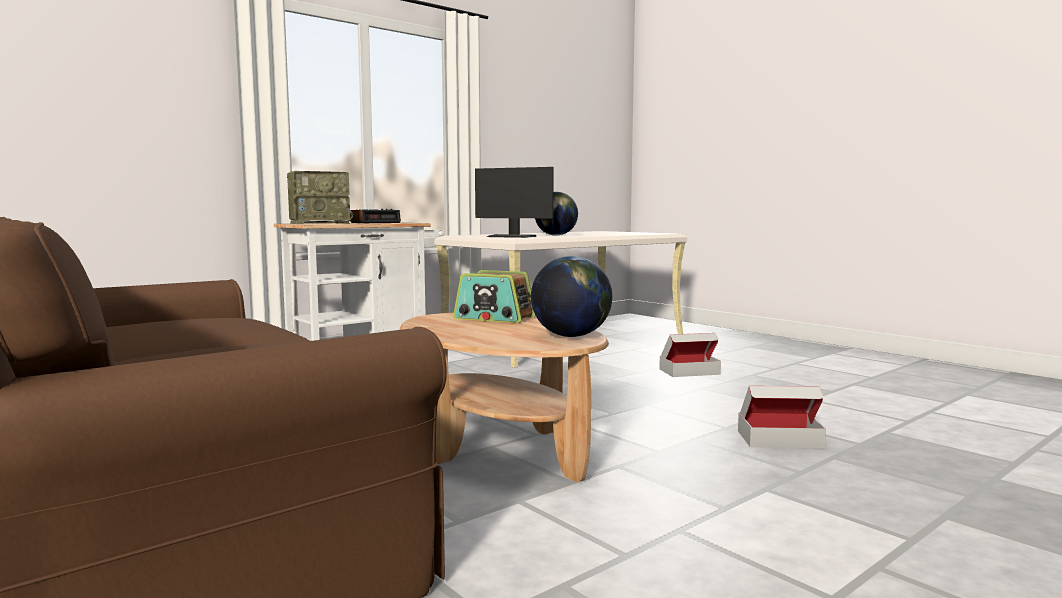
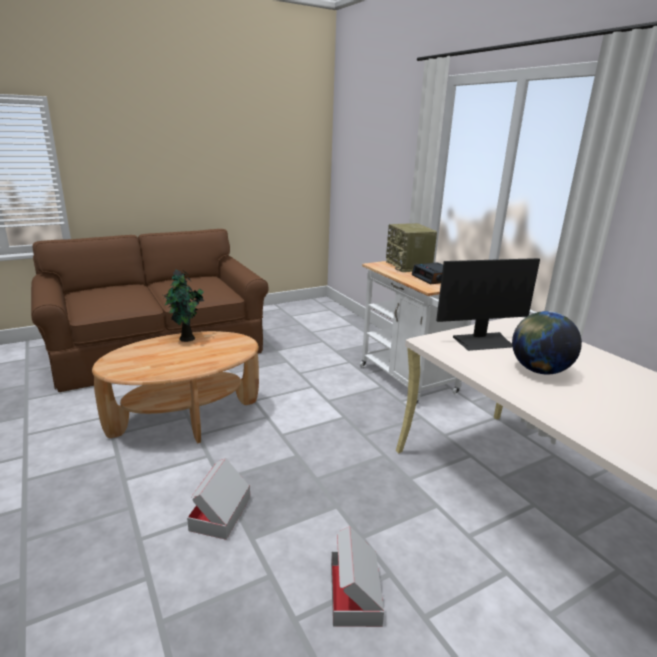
camera: 100 degrees right, 15 degrees up
radio [453,270,536,323] -> none
monitor [475,167,554,238] -> monitor turned 135 degrees counterclockwise [436,258,540,351]
globe [531,256,612,337] -> none
cardboard box [738,386,826,448] -> cardboard box moved to [187,458,250,540]
none -> potted plant [162,270,204,342]

